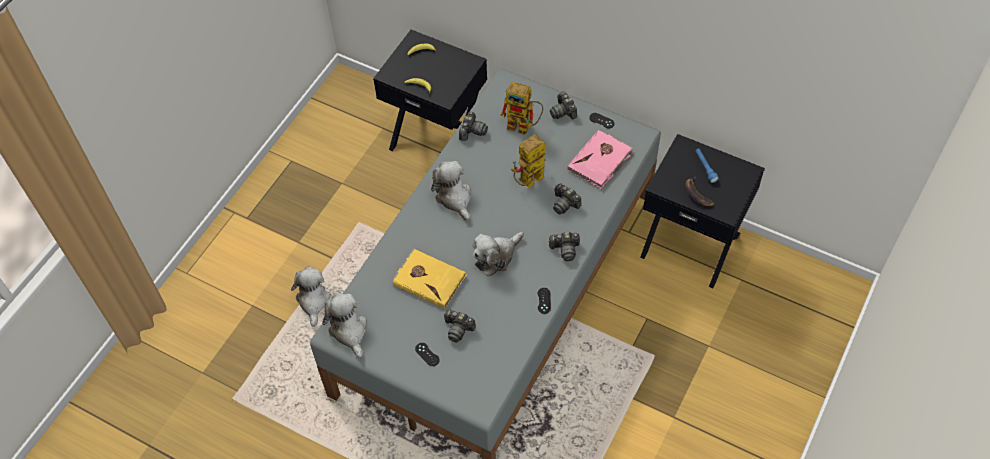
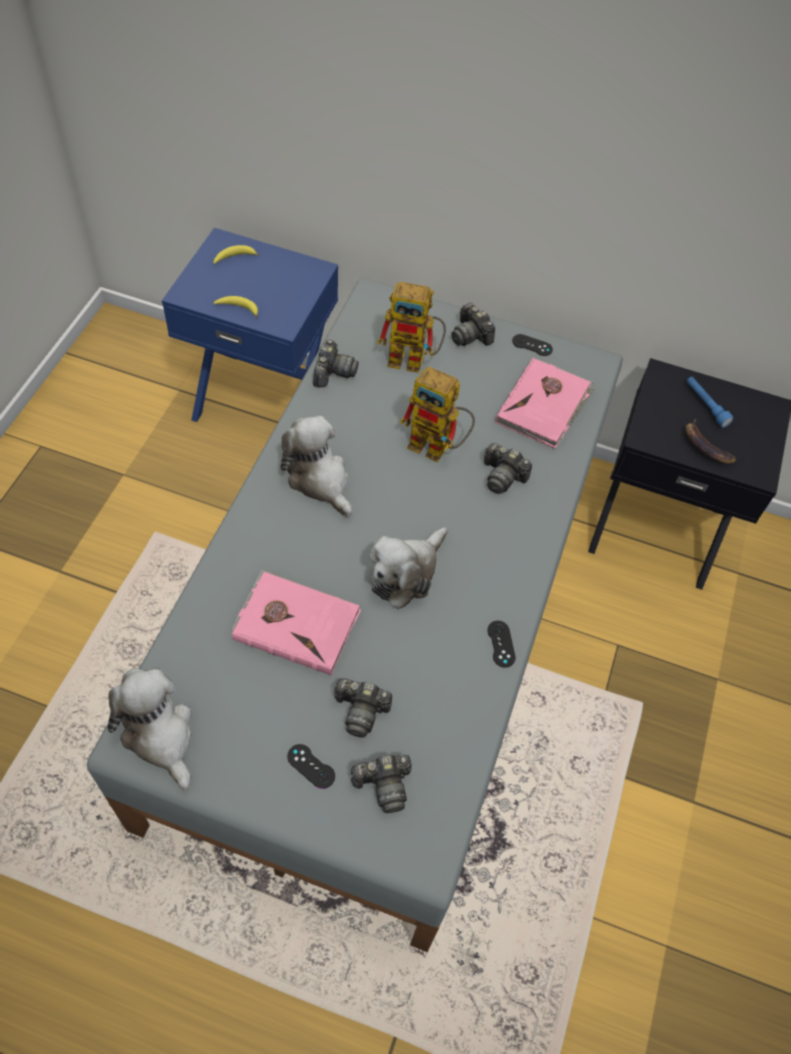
camera: 15 degrees left, 0 degrees up
plush toy [291,267,331,327] -> none
black nightstand [373,30,487,151] -> blue nightstand [162,228,338,422]
yellow book [393,248,467,309] -> pink book [232,570,361,675]
toy robot [511,134,546,188] -> toy robot turned 105 degrees counterclockwise [400,366,475,462]
camera [549,232,580,261] -> camera moved to [350,754,412,813]

